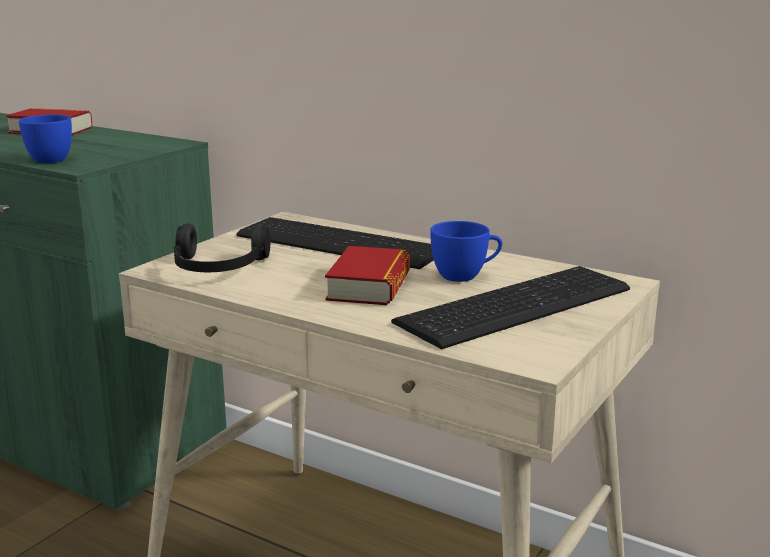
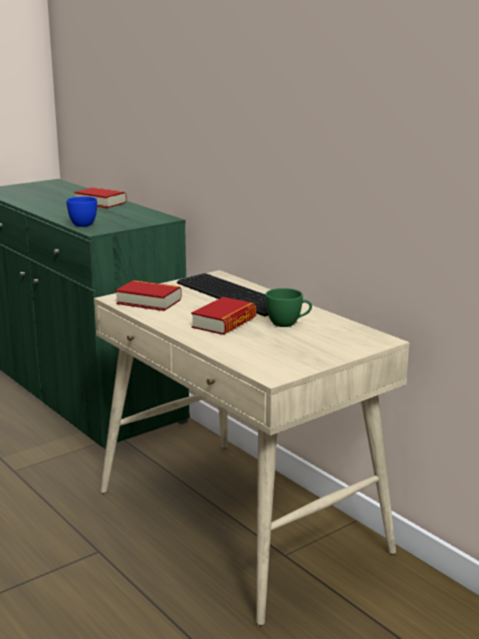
camera: 20 degrees right, 0 degrees up
black headphones [174,224,270,272] -> book [116,280,182,311]
keyboard [391,266,630,349] -> none
blue cup [430,221,502,282] -> green cup [265,288,312,327]

